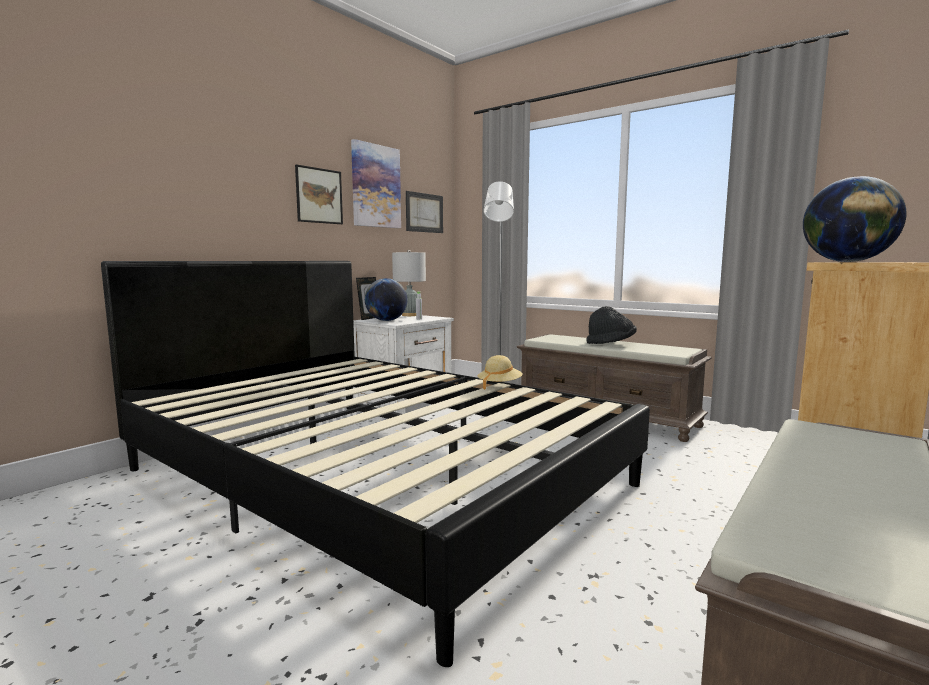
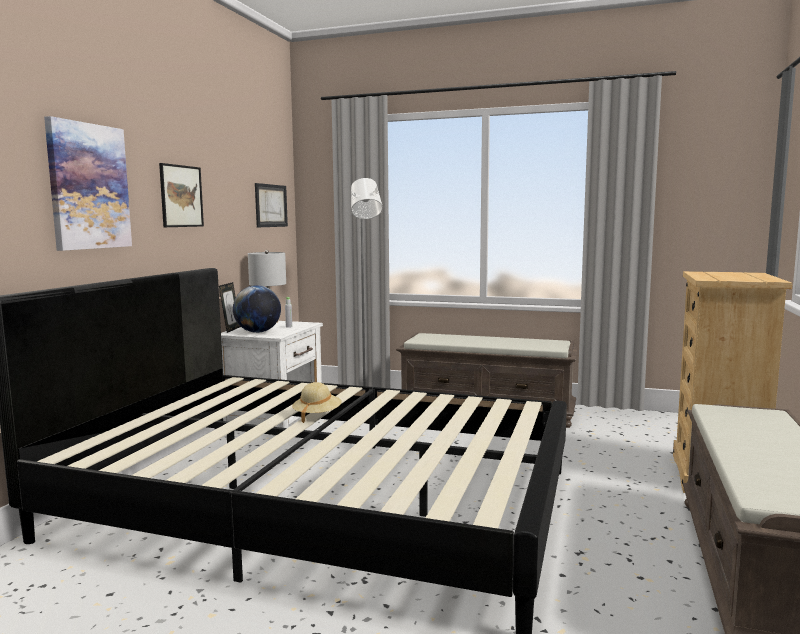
camera: 20 degrees left, 0 degrees up
picture [351,139,401,228] -> picture moved to [44,116,132,251]
beige hat [478,355,523,390] -> beige hat moved to [292,382,342,423]
black hat [587,306,637,344] -> none
globe [803,176,907,262] -> none

